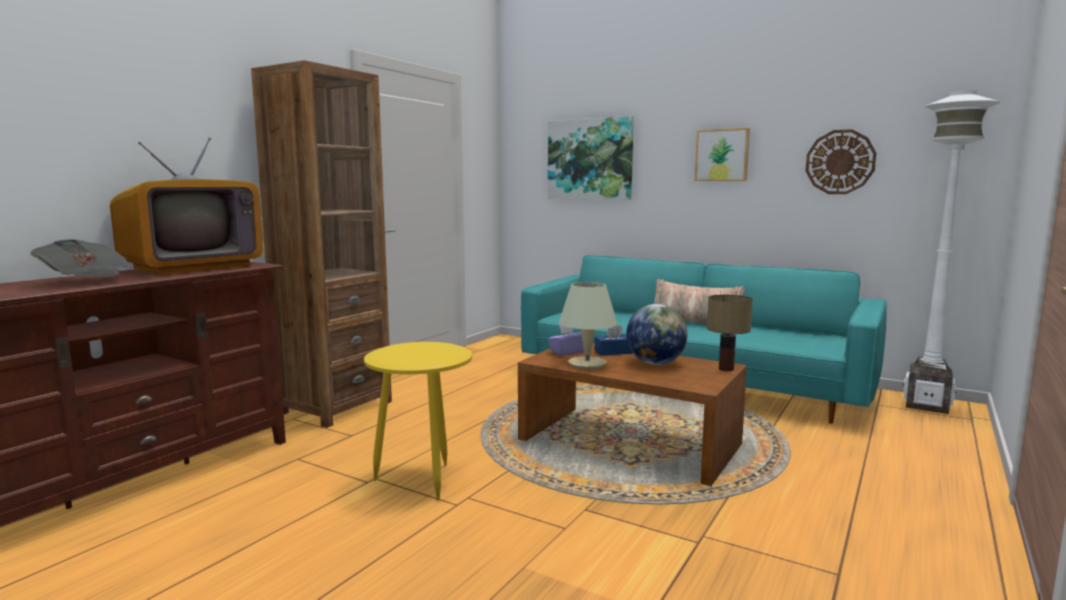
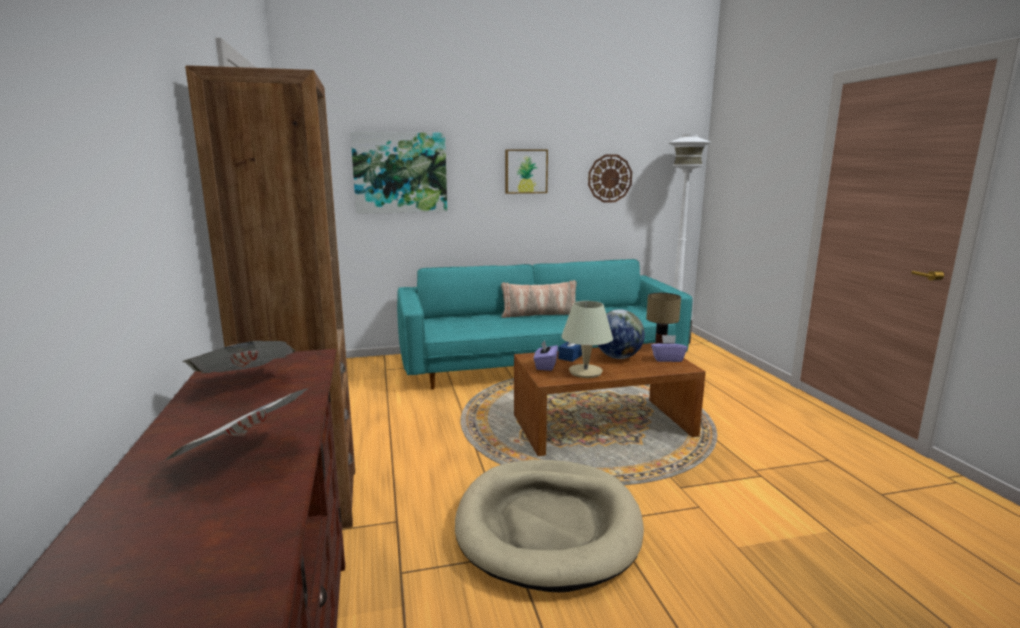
camera: 45 degrees left, 5 degrees up
television [110,137,263,275] -> newspaper [182,341,296,373]
yellow side table [364,342,472,501] -> beige dog bed [455,460,644,592]
none -> purple tissue box [651,335,687,362]

